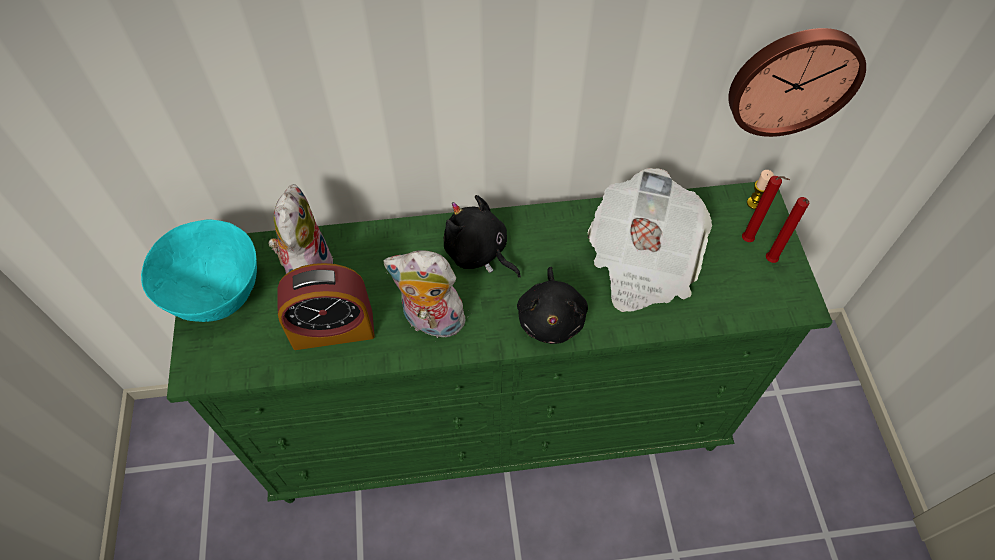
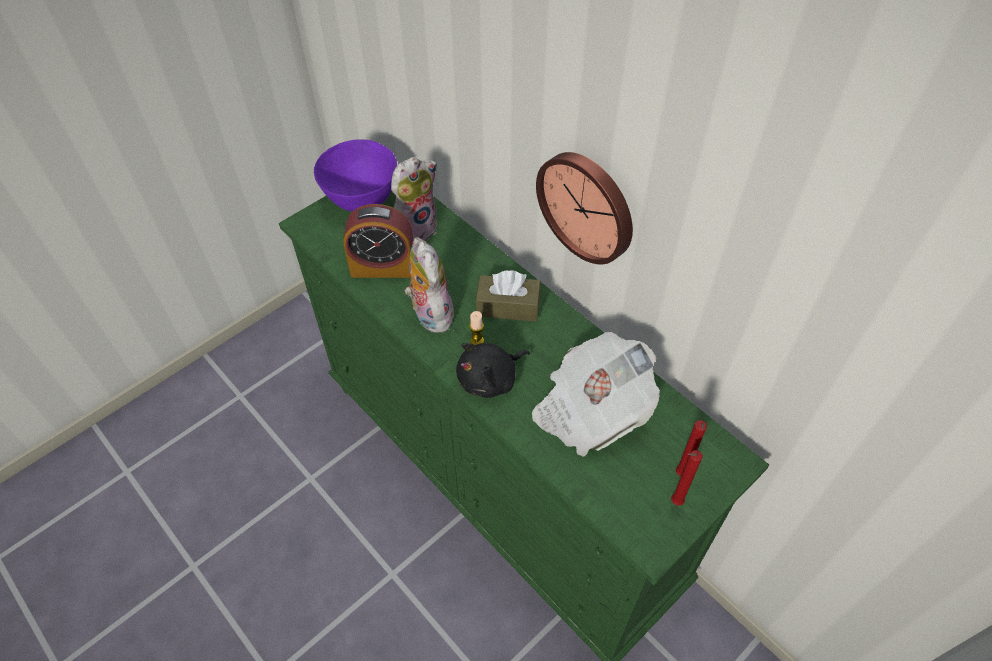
camera: 55 degrees right, 5 degrees down
turquoise bowl [141,220,257,322] -> purple bowl [314,139,397,212]
alarm clock [277,263,375,350] -> alarm clock turned 45 degrees counterclockwise [343,204,413,278]
black plush toy [444,195,521,278] -> brown tissue box [476,271,541,322]
wall clock [728,28,866,137] -> wall clock moved to [536,152,633,265]
candle [747,170,774,209] -> candle moved to [469,311,484,345]

